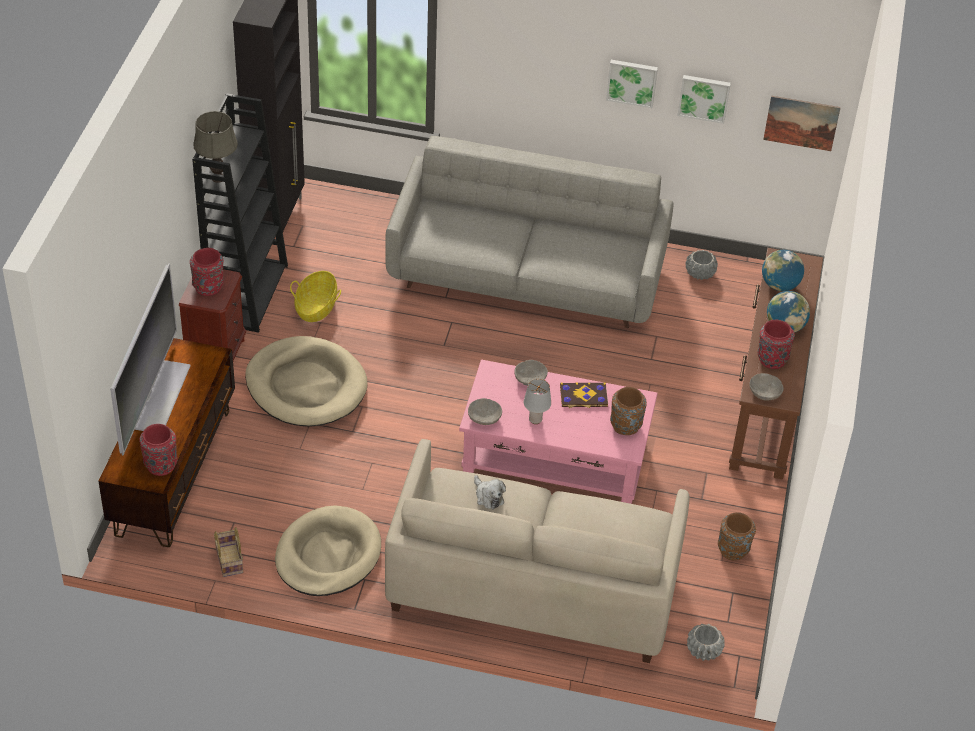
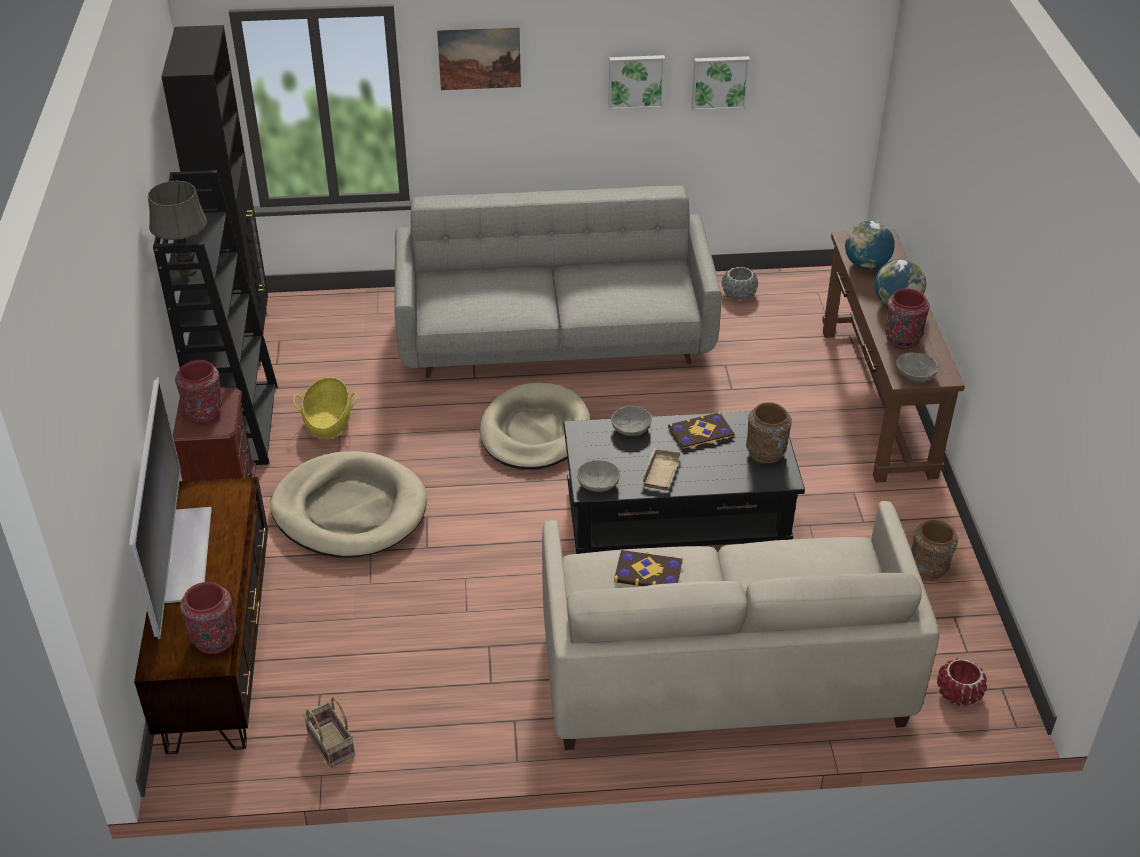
camera: 15 degrees left, 5 degrees down
beige dog bed [275,505,381,596] -> beige dog bed moved to [480,382,590,470]
pink coffee table [459,360,658,504] -> black coffee table [563,411,805,554]
plush toy [474,475,506,509] -> book [614,550,683,586]
grey table lamp [524,379,551,424] -> beige tray [641,448,681,490]
grey planter [687,623,725,661] -> red planter [937,658,987,706]
picture [763,96,841,151] -> picture moved to [437,27,521,90]

